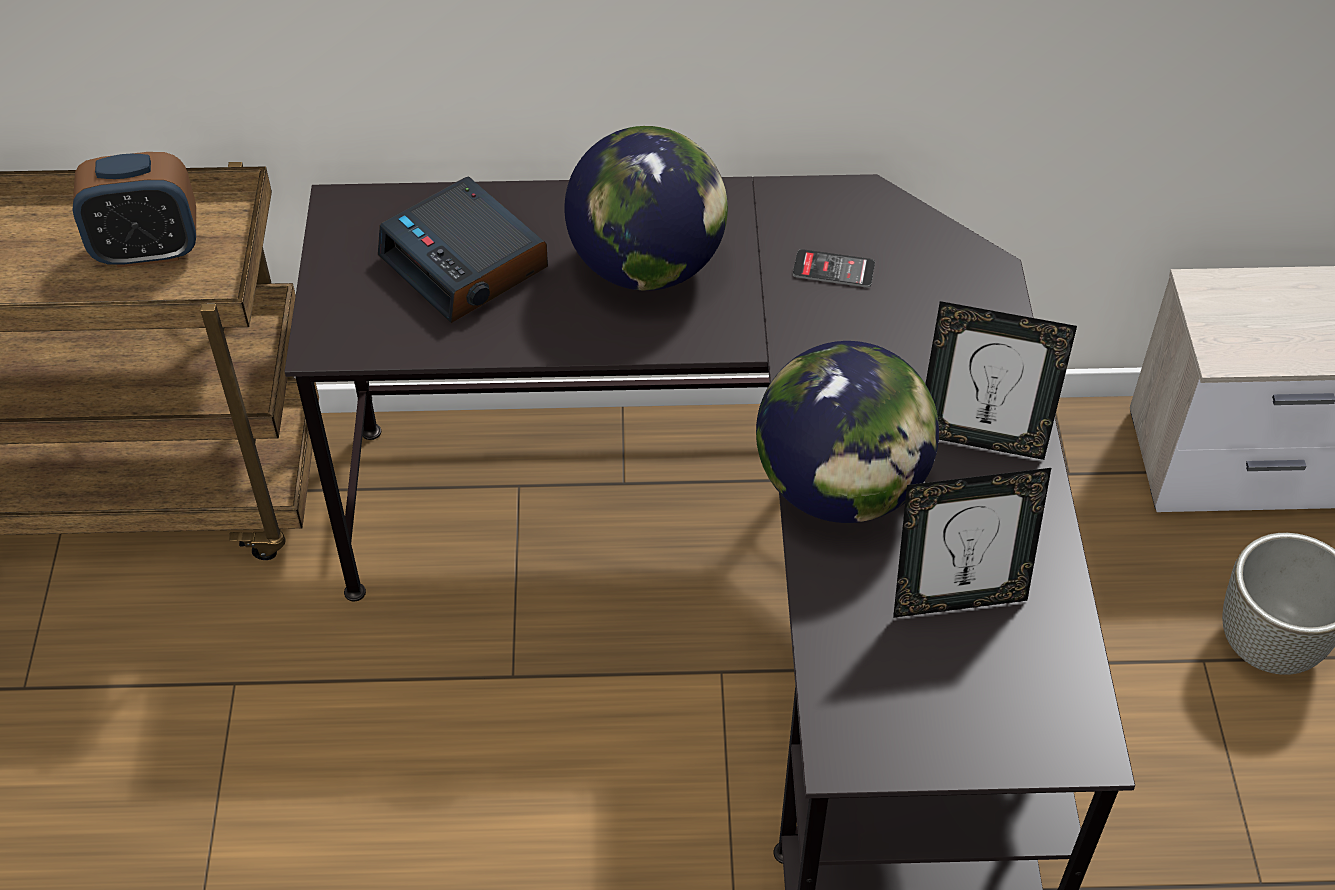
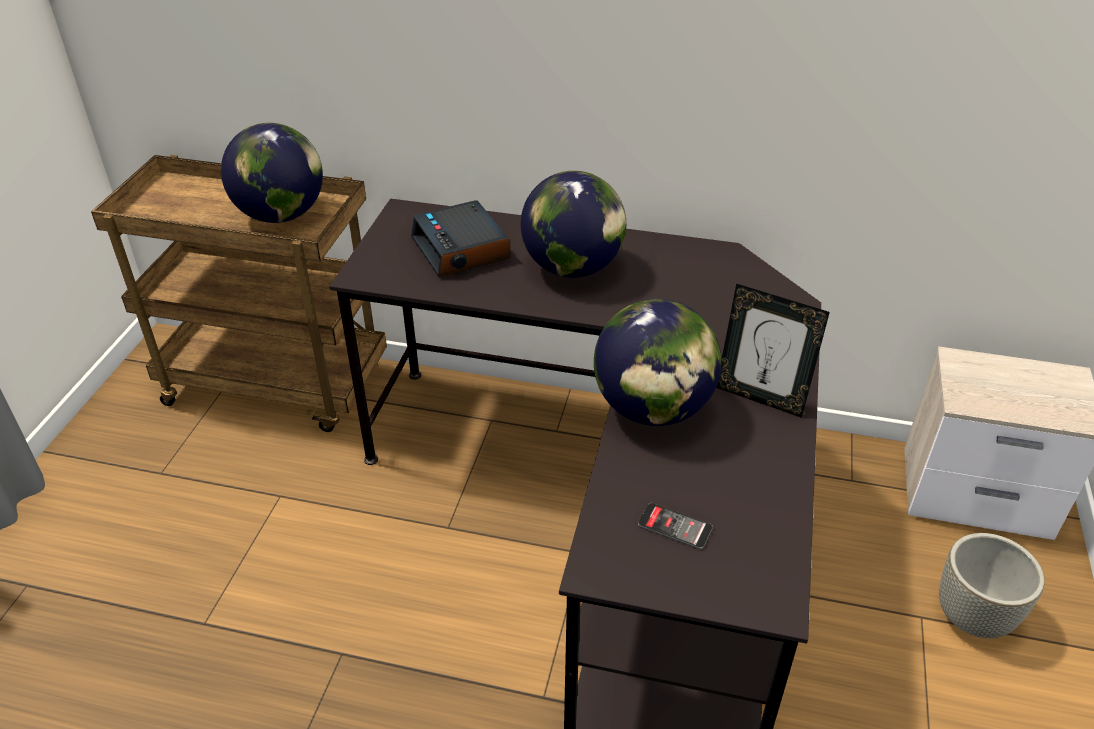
camera: 15 degrees right, 10 degrees down
alarm clock [73,152,196,268] -> globe [221,123,323,223]
phone [793,249,875,288] -> phone moved to [638,503,713,549]
picture frame [893,468,1051,618] -> none

